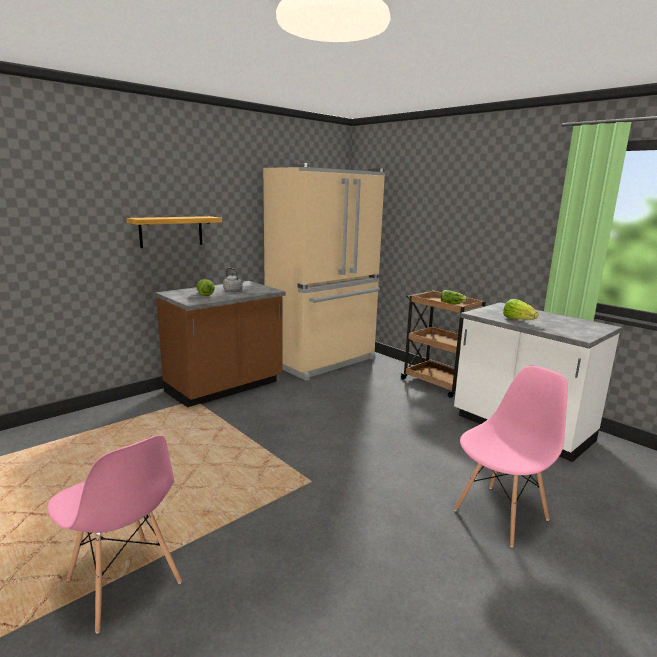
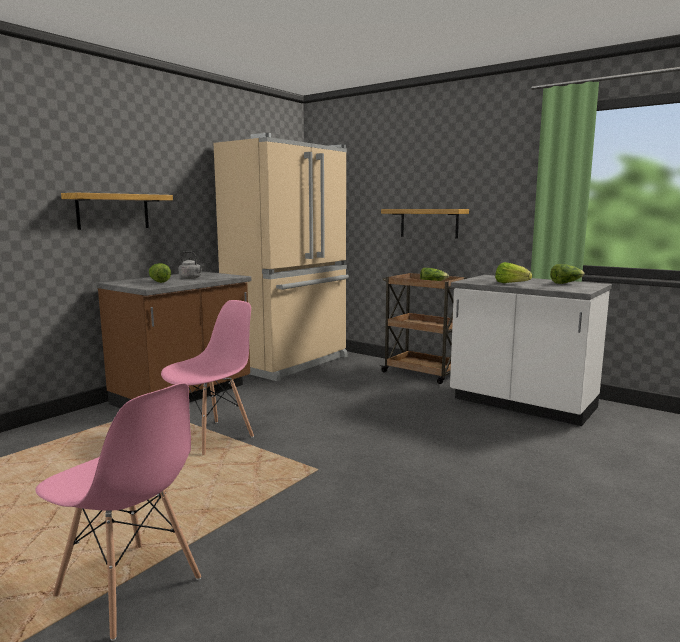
camera: 10 degrees left, 5 degrees down
pink chair [454,366,568,548] -> pink chair moved to [161,300,254,455]
none -> shelf [381,209,469,239]
none -> lettuce [550,264,585,284]

